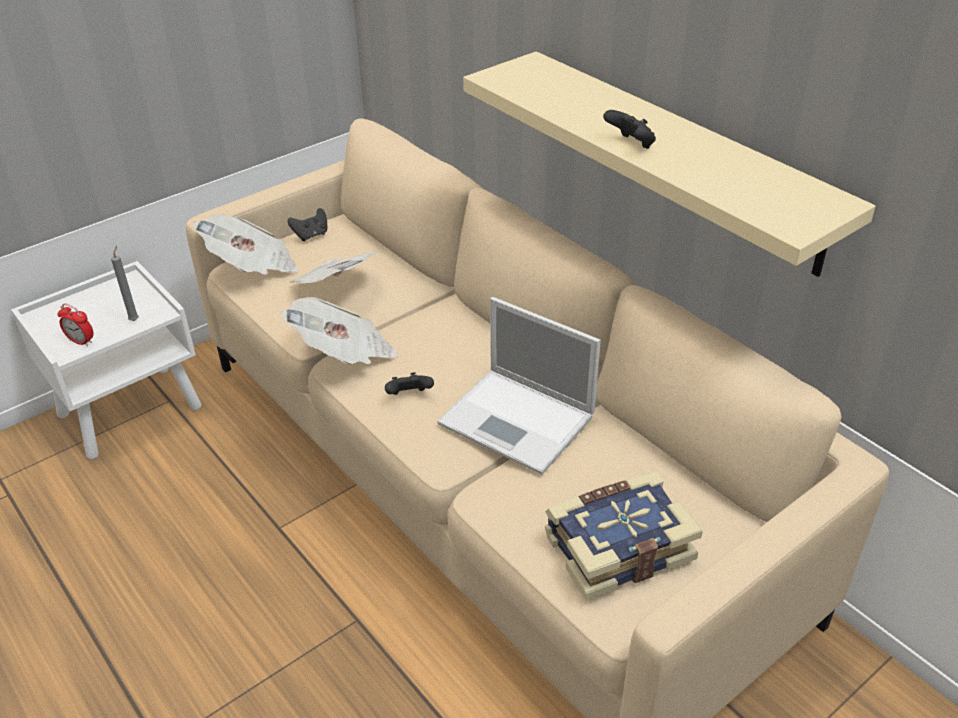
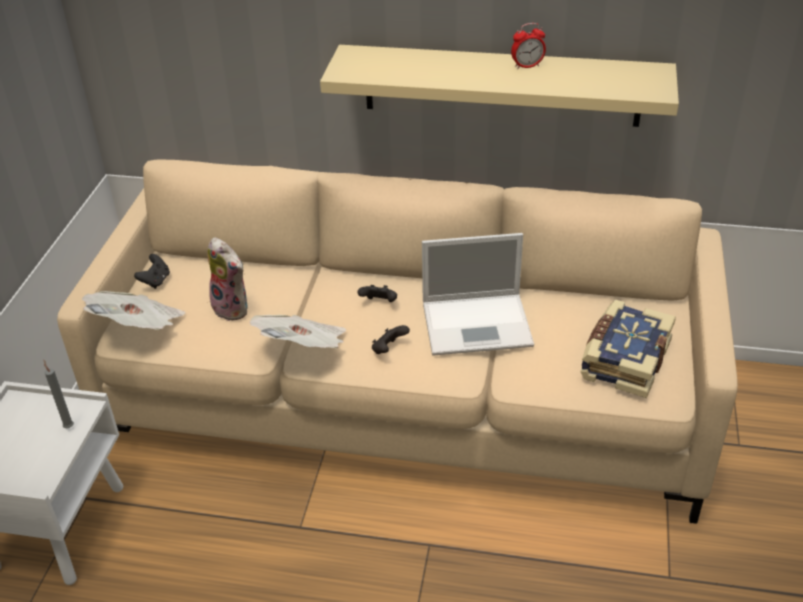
camera: 40 degrees left, 0 degrees up
alarm clock [57,304,93,347] -> alarm clock moved to [511,23,546,69]
newspaper [289,252,380,284] -> plush toy [208,237,248,321]
black game controller [603,110,656,149] -> black game controller moved to [358,285,397,302]

